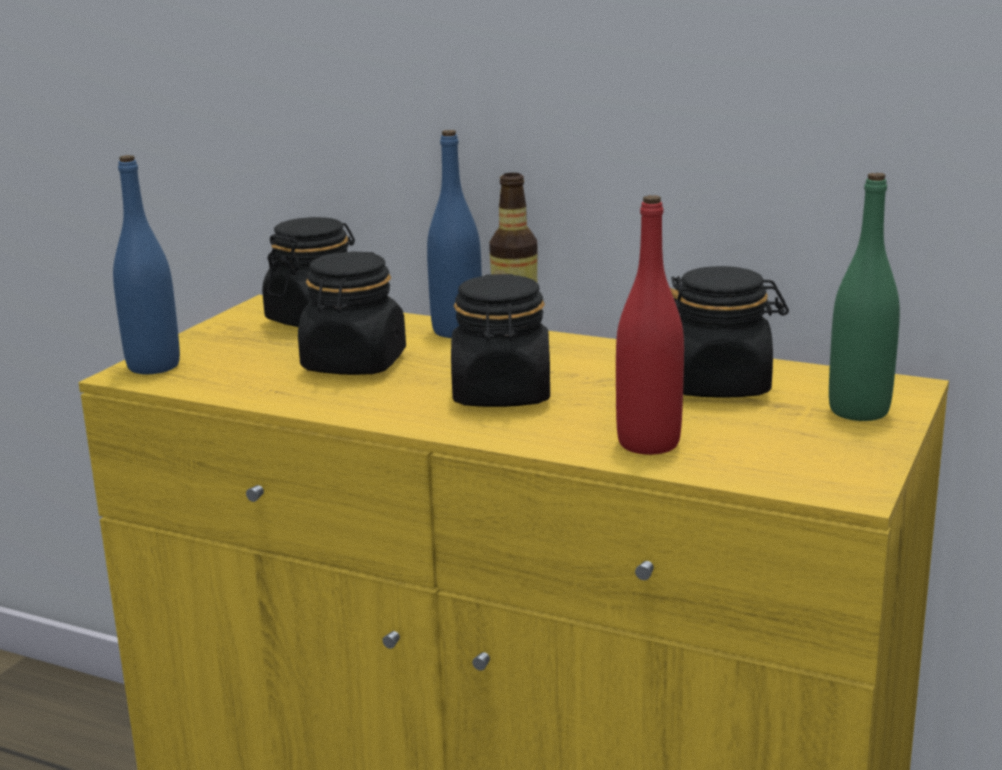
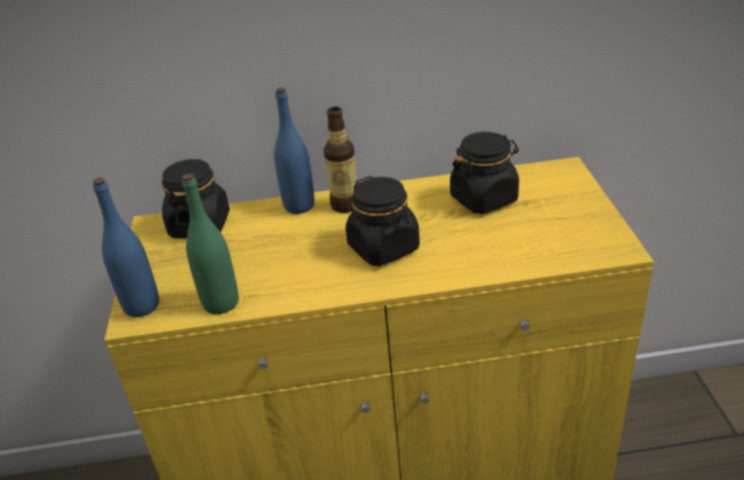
camera: 30 degrees left, 15 degrees up
black jar [298,251,406,375] -> none
red bottle [616,195,684,455] -> none
green bottle [829,173,900,421] -> green bottle moved to [182,173,239,314]

